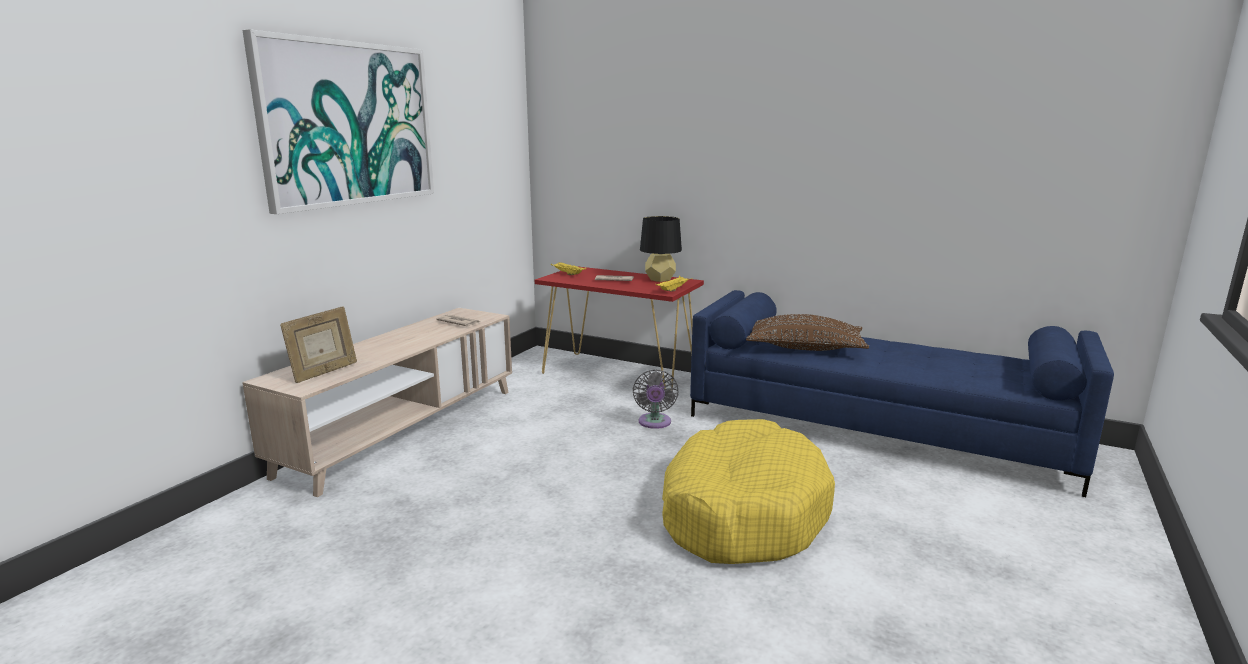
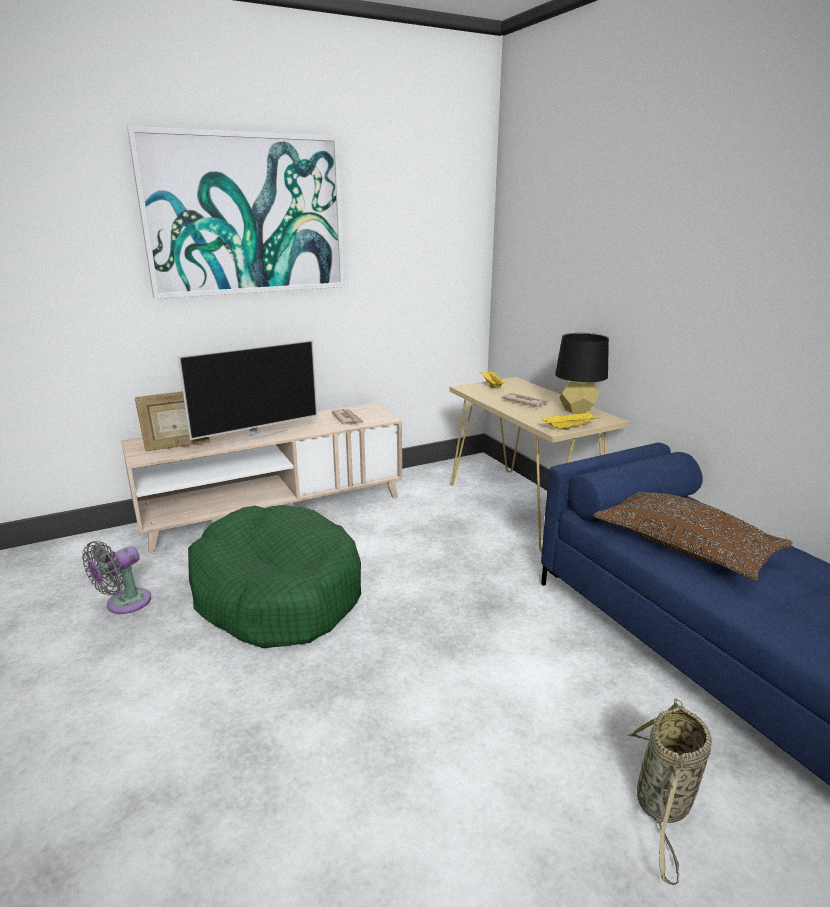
camera: 35 degrees right, 5 degrees up
red console table [535,266,704,391] -> beige console table [449,377,630,552]
grey fan [632,369,679,429] -> grey fan moved to [82,541,151,614]
yellow dog bed [662,419,835,564] -> none
none -> television [178,340,318,443]
none -> green dog bed [188,505,361,648]
none -> basket [627,698,712,885]

